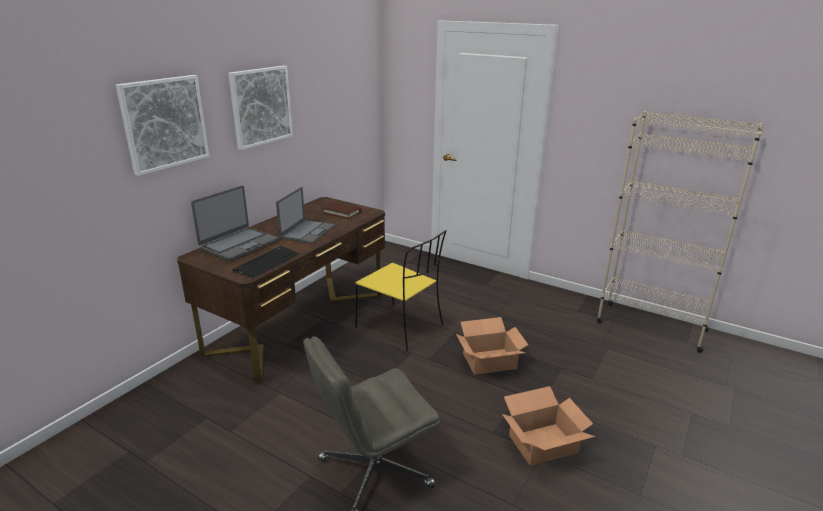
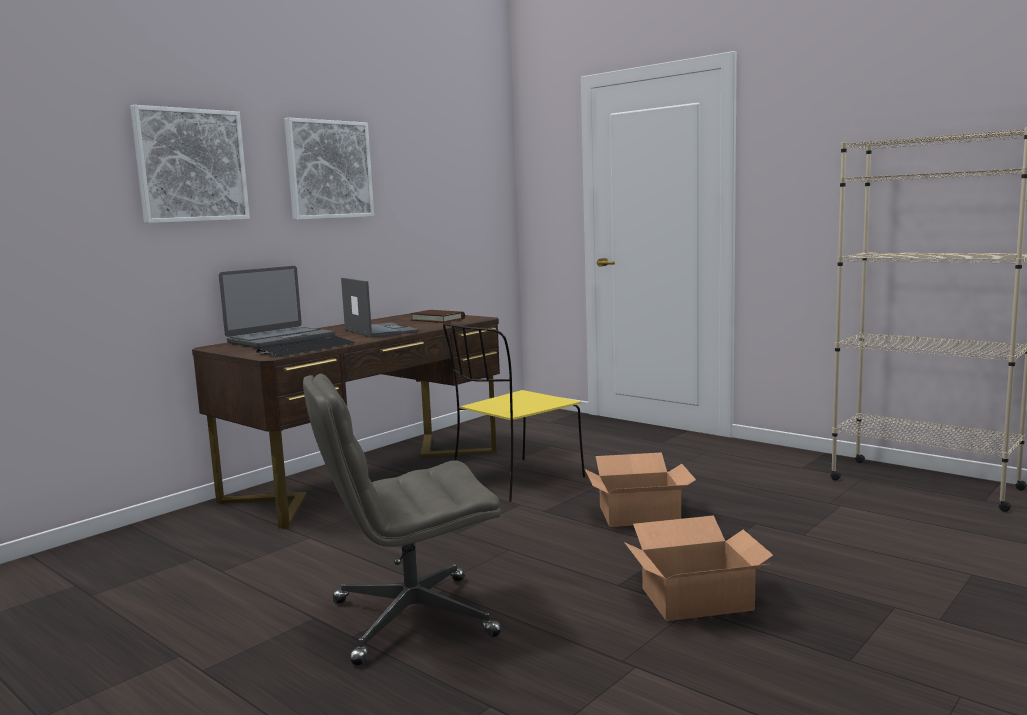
camera: 10 degrees right, 15 degrees down
laptop [276,187,335,244] -> laptop turned 60 degrees counterclockwise [341,278,419,338]
yellow chair [355,230,447,351] -> yellow chair turned 90 degrees clockwise [443,323,585,502]

